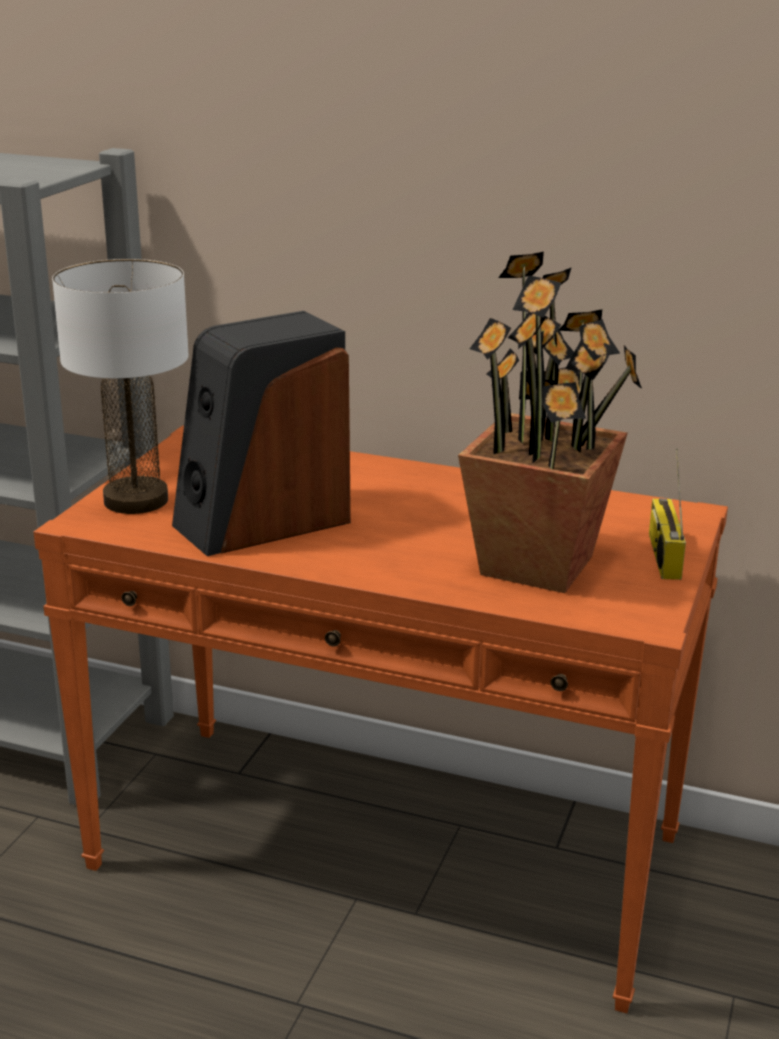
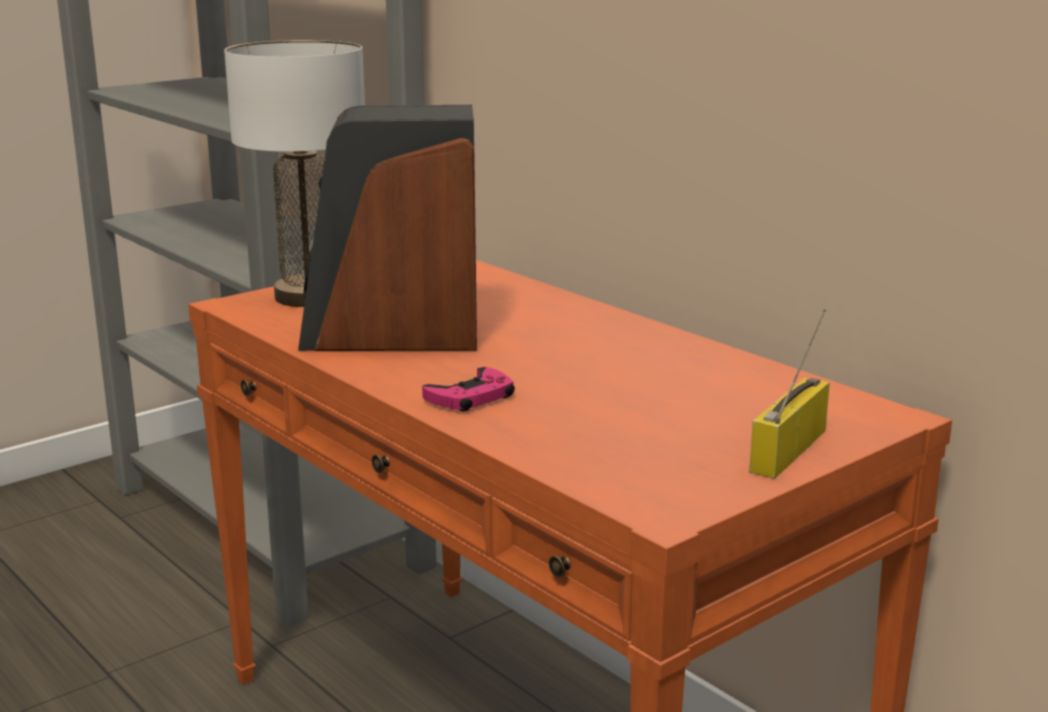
camera: 30 degrees right, 5 degrees down
potted plant [458,252,642,593] -> none
none -> pink game controller [422,367,515,412]

